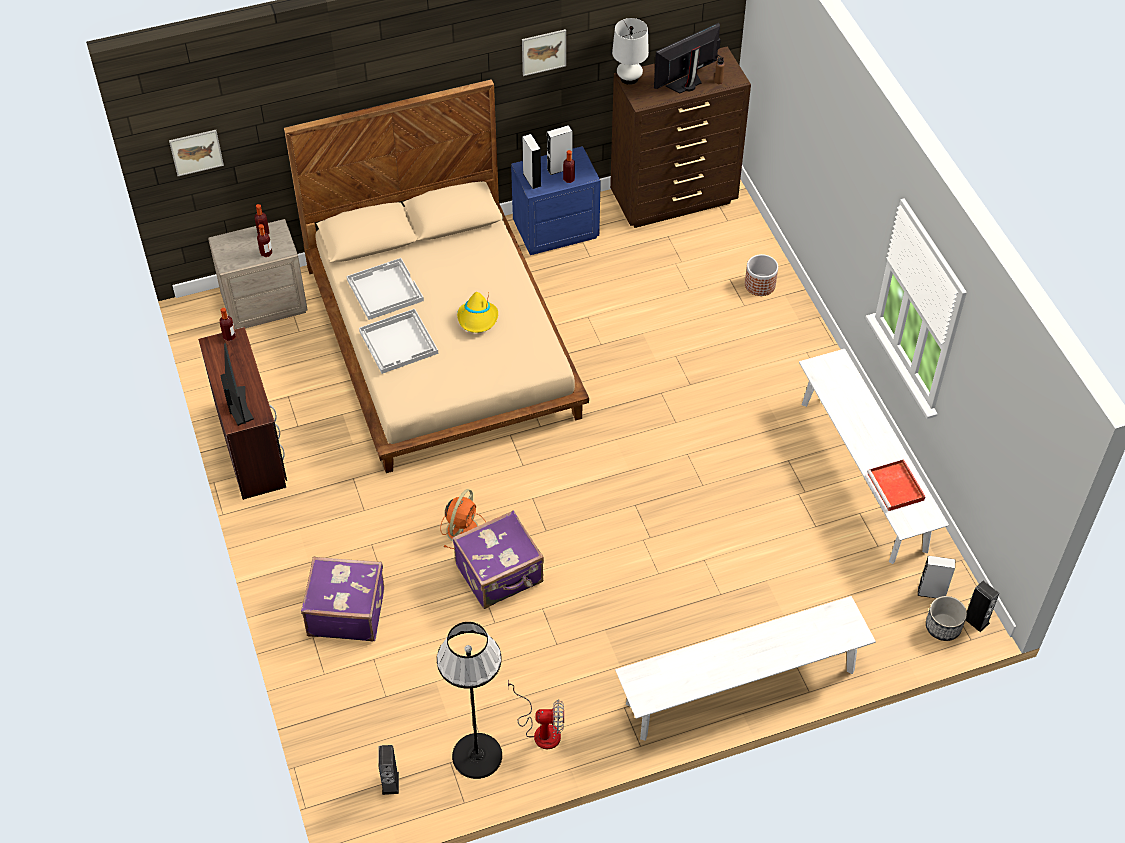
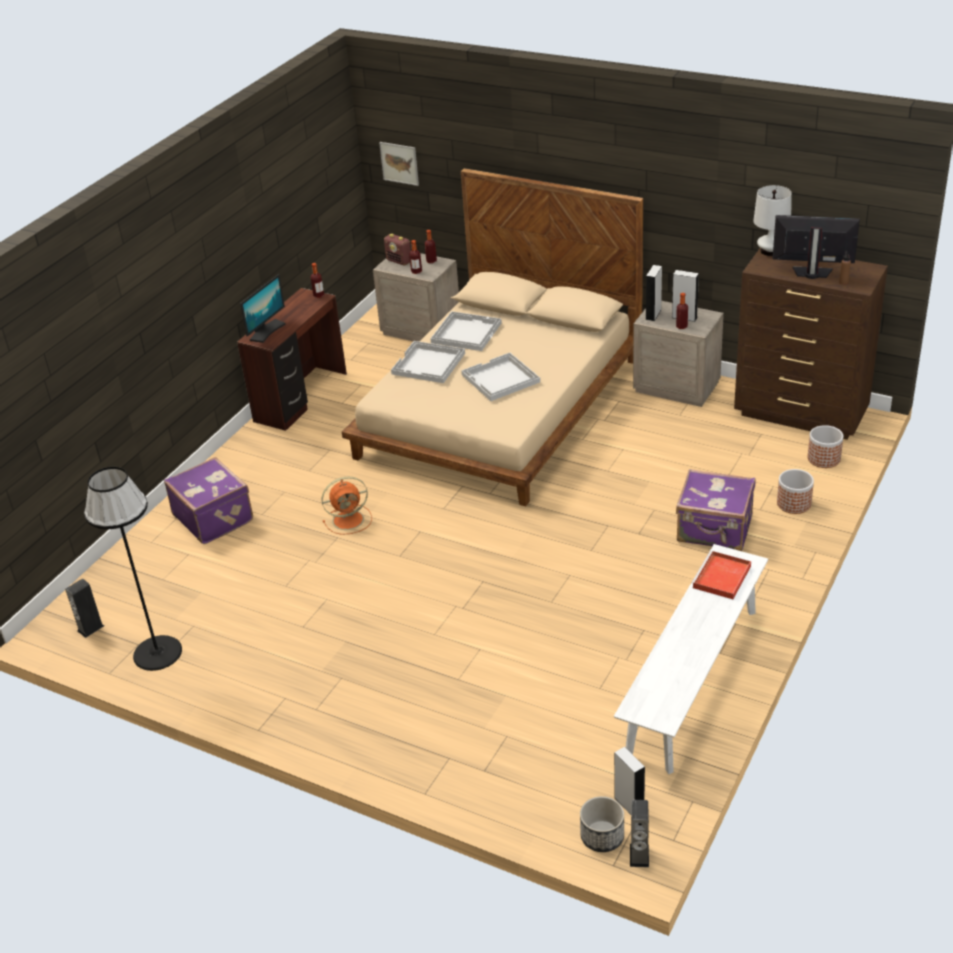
camera: 50 degrees right, 15 degrees down
purple suitcase [452,510,544,609] -> purple suitcase moved to [676,469,755,551]
yellow hat [457,292,498,333] -> white tray [461,353,540,401]
fan [508,678,564,749] -> none
blue nightstand [511,146,601,255] -> beige nightstand [633,301,724,407]
picture [522,29,566,76] -> none
white bench [615,596,876,741] -> none
red tray [867,459,926,511] -> red tray moved to [691,551,751,599]
none -> radio [384,234,411,266]
none -> planter [807,425,843,468]

